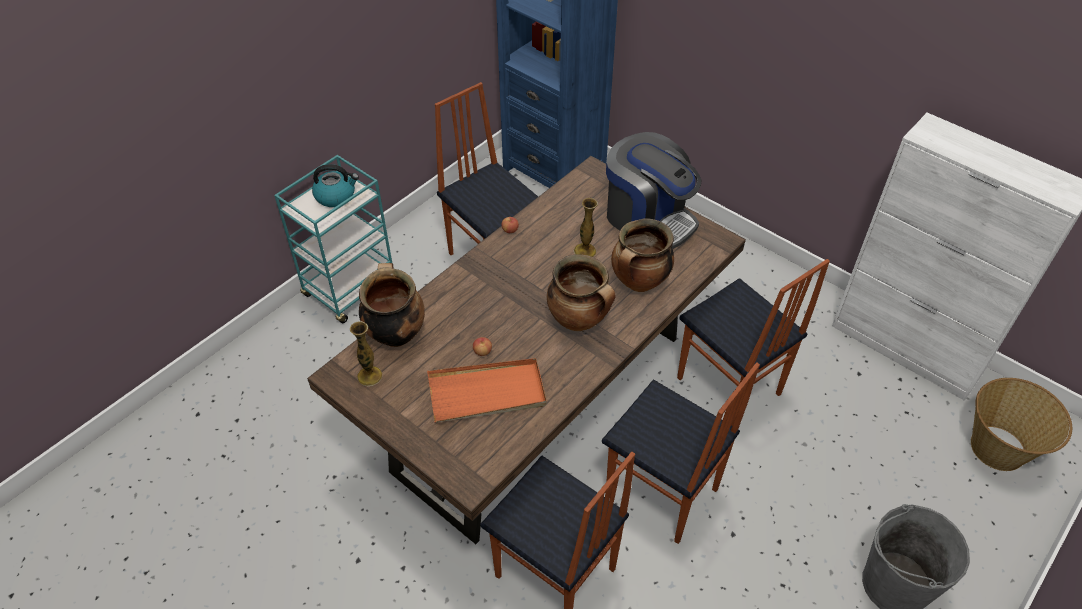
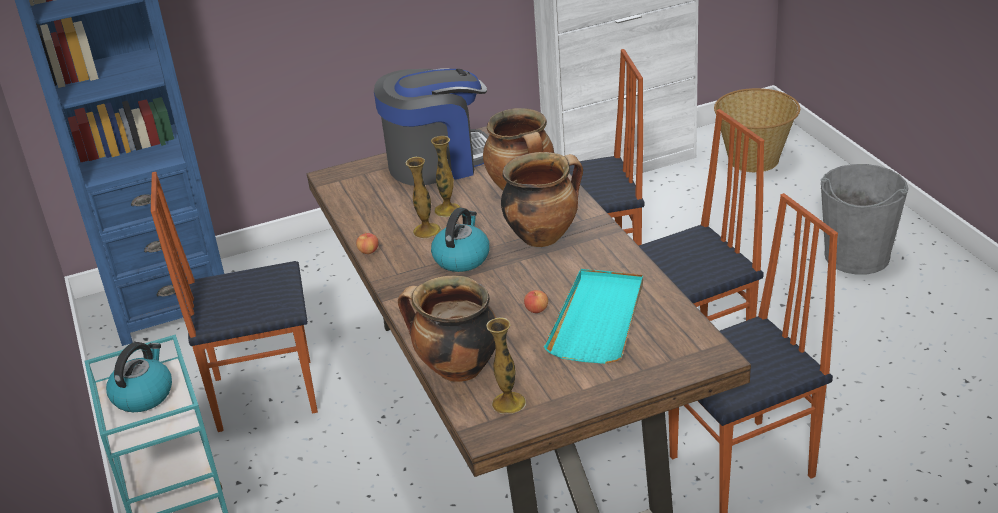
camera: 60 degrees left, 15 degrees down
orange tray [427,358,546,423] -> turquoise tray [544,269,643,364]
none -> vase [405,157,441,238]
none -> kettle [431,207,490,272]

